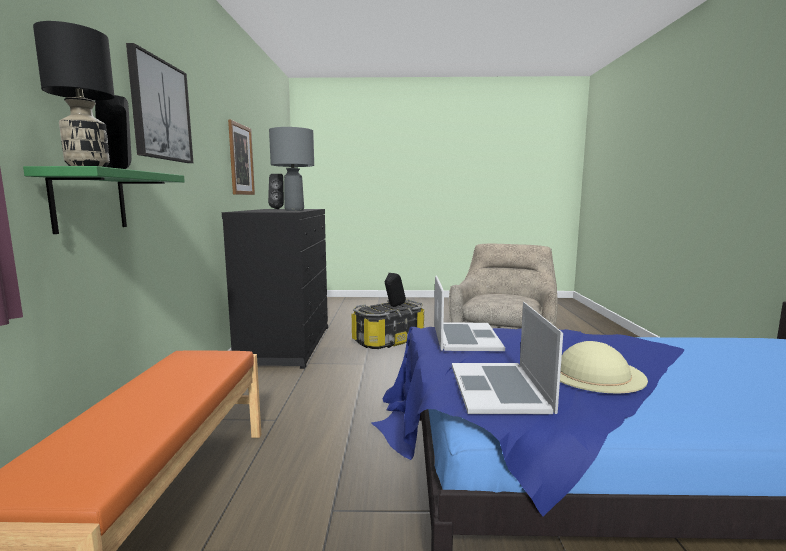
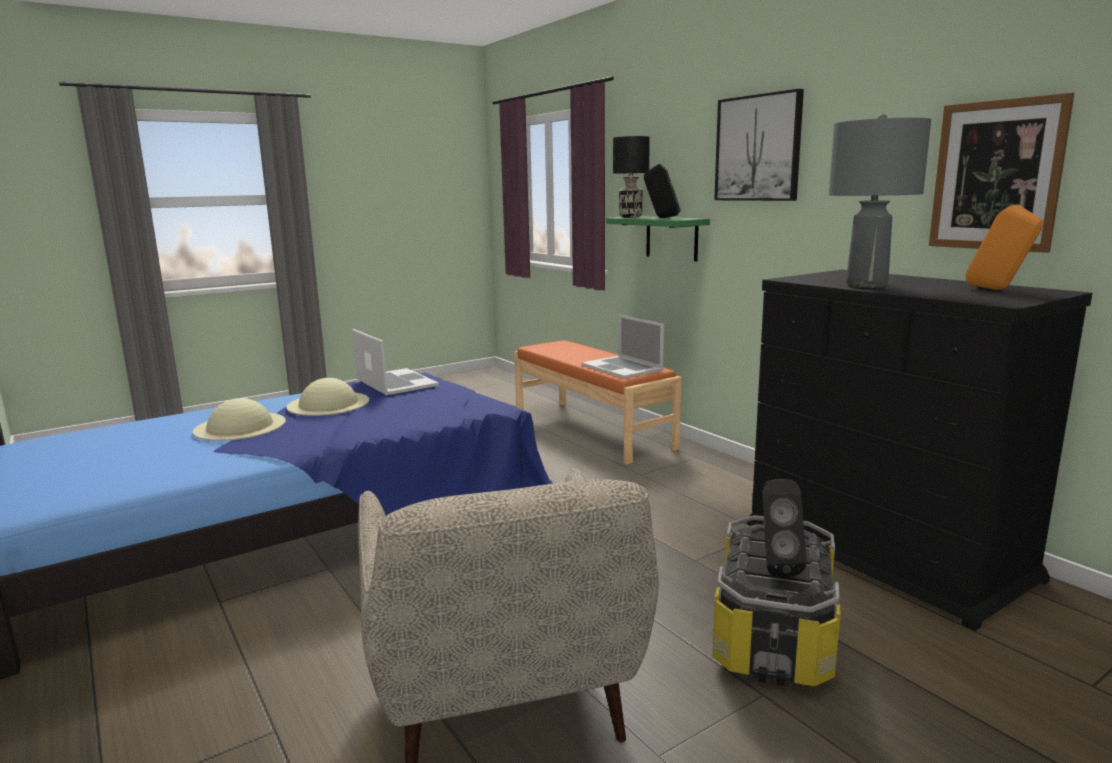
camera: 145 degrees right, 5 degrees up
black speaker [268,174,284,209] -> orange speaker [965,204,1043,290]
laptop [434,275,505,351] -> laptop moved to [582,315,664,379]
none -> beige hat [193,398,286,441]

